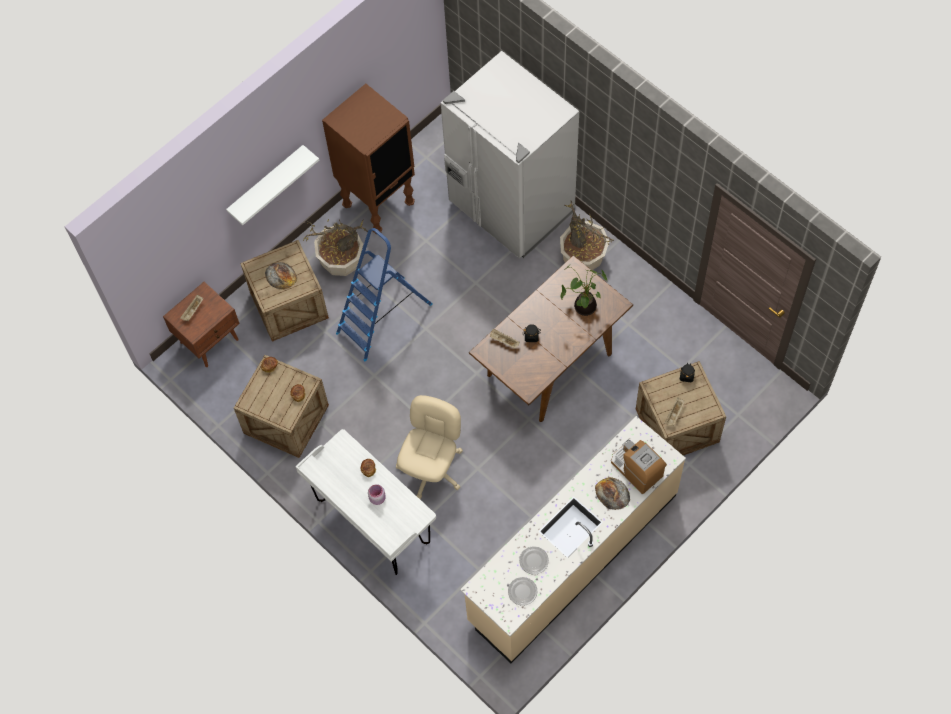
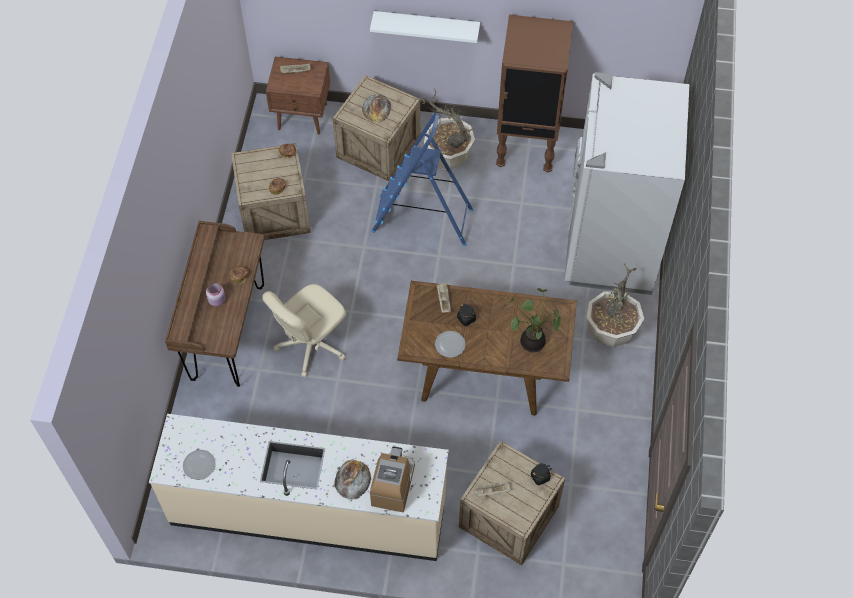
camera: 50 degrees right, 5 degrees down
white desk [296,429,436,575] -> brown desk [165,221,264,387]
beige office chair [396,395,463,499] -> beige office chair turned 150 degrees clockwise [262,284,346,377]
plate [519,546,549,574] -> plate moved to [435,331,465,358]

